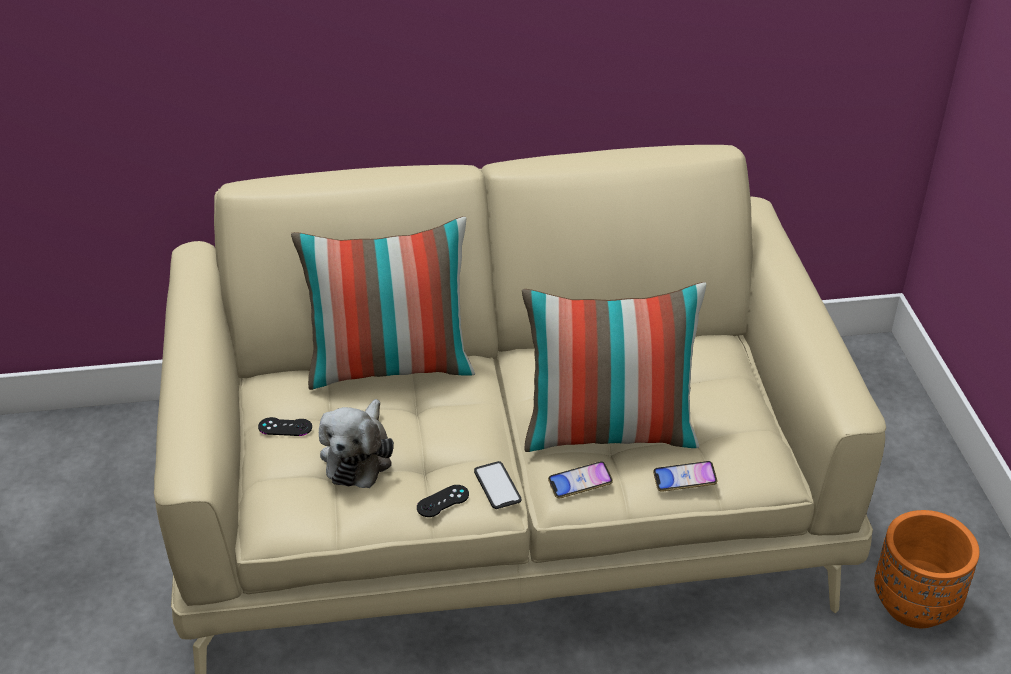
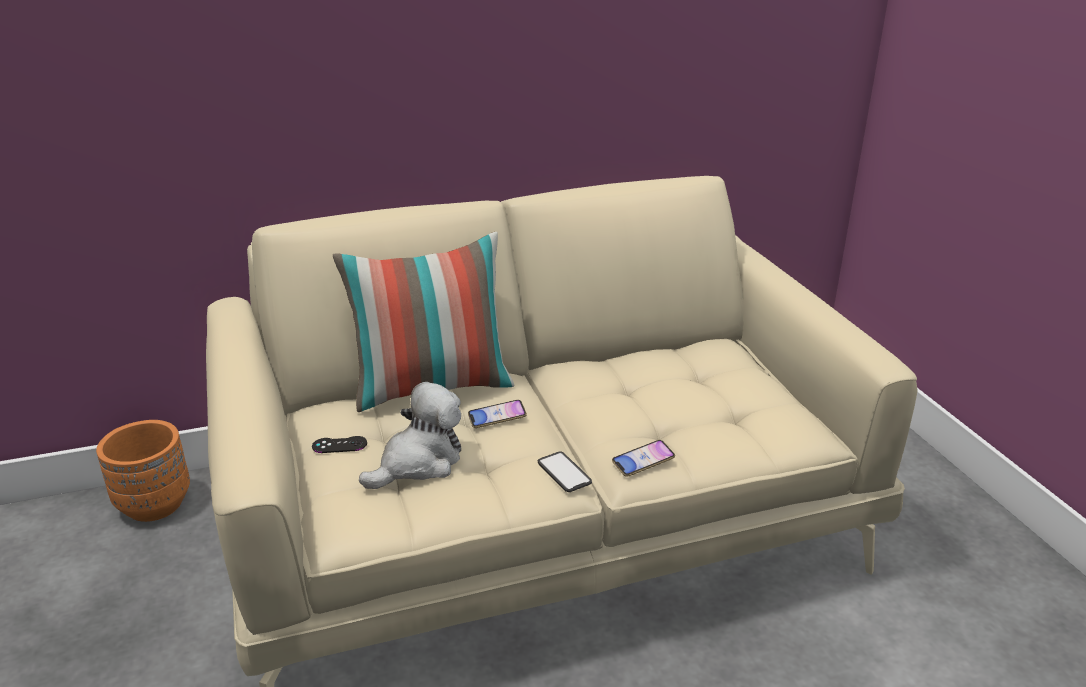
camera: 10 degrees left, 10 degrees down
plush toy [319,399,394,488] -> plush toy turned 135 degrees counterclockwise [359,382,461,489]
black game controller [417,485,469,517] -> none
pillow [522,282,706,452] -> none
phone [653,461,717,492] -> phone moved to [468,400,527,428]
orange planter [874,510,980,628] -> orange planter moved to [96,420,190,522]

